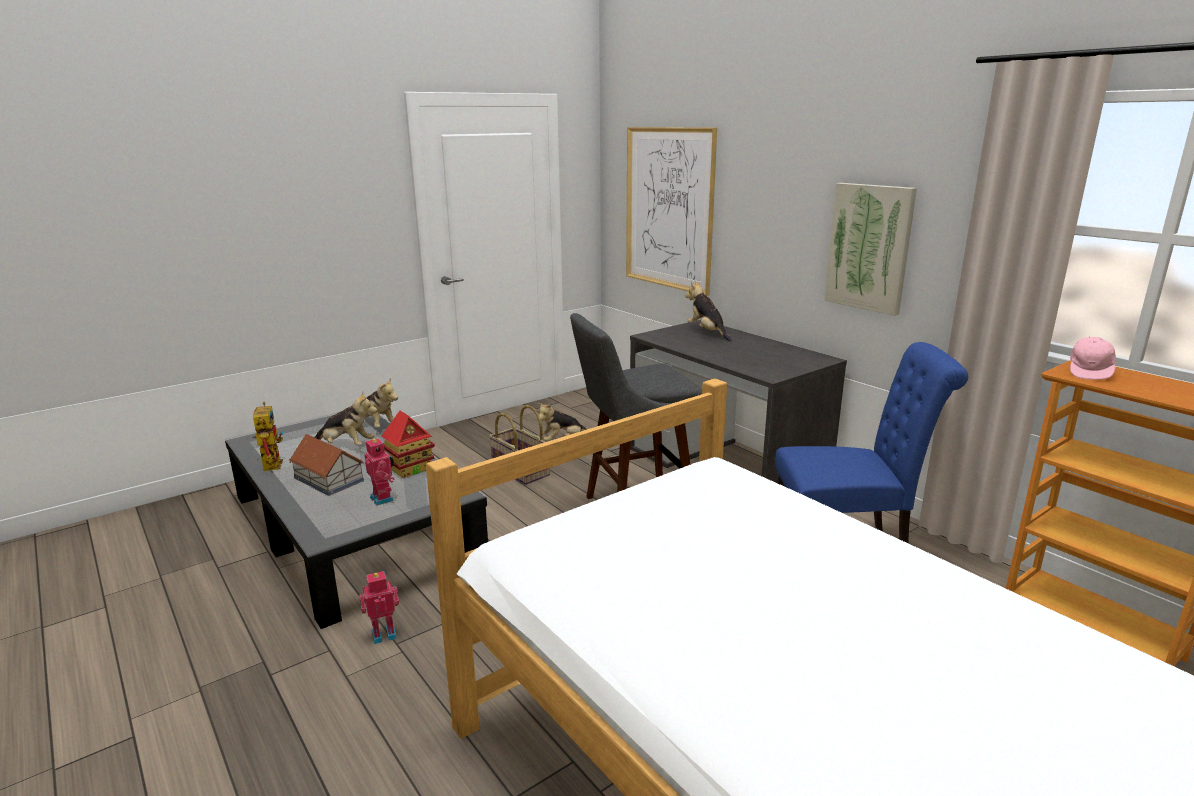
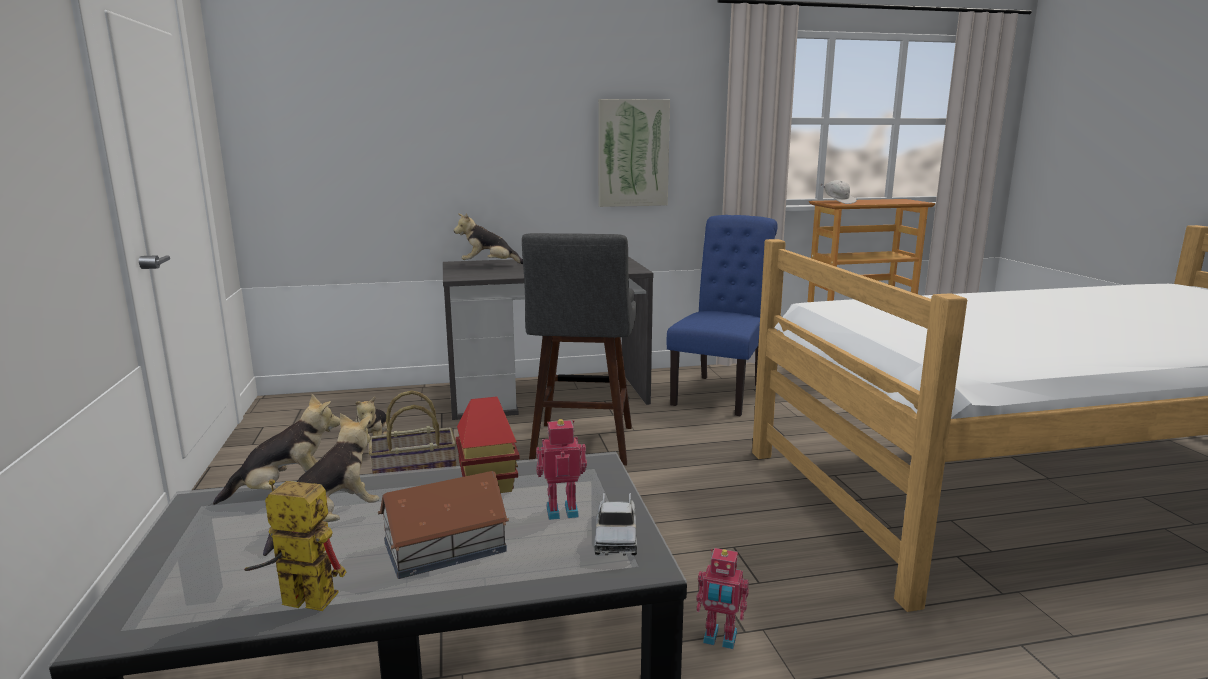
camera: 65 degrees left, 5 degrees down
toy robot [359,571,399,644] -> toy robot turned 75 degrees counterclockwise [696,548,749,649]
picture [626,127,717,296] -> none
pink cap [1070,337,1116,380] -> white cap [821,180,857,204]
none -> toy truck [594,493,637,556]

